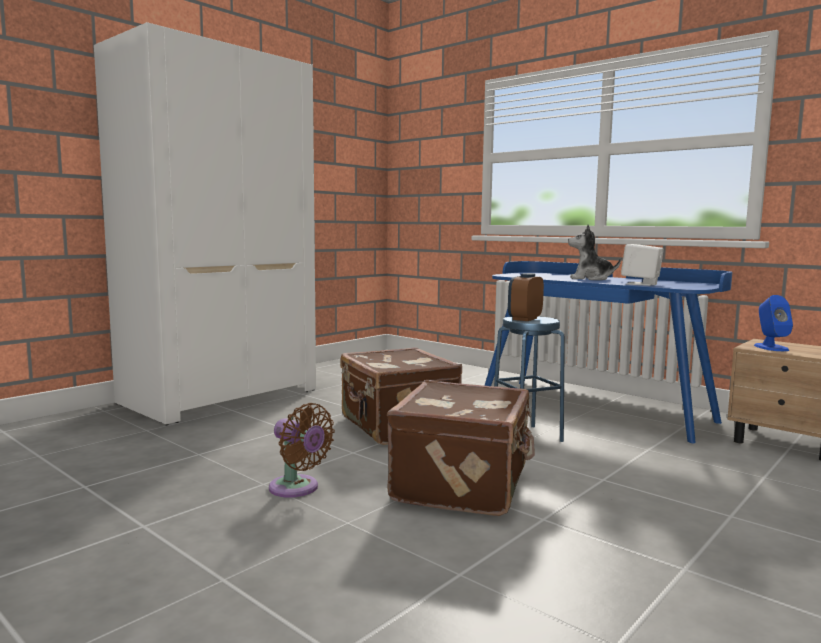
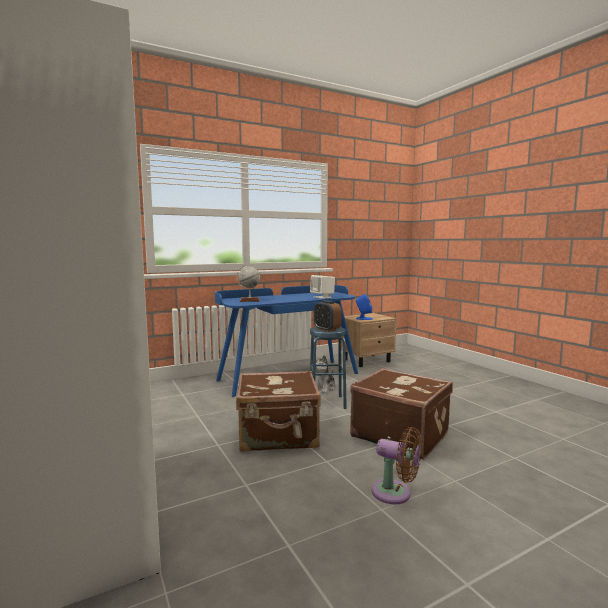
camera: 70 degrees left, 0 degrees up
brown fan [269,403,335,498] -> brown fan turned 60 degrees clockwise [372,427,422,504]
plush toy [568,225,621,280] -> plush toy moved to [315,355,336,393]
none -> globe [237,265,260,302]

